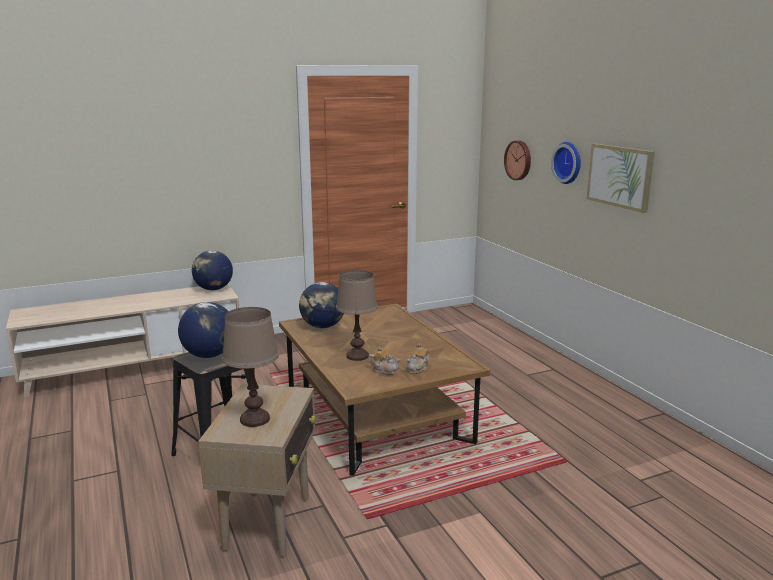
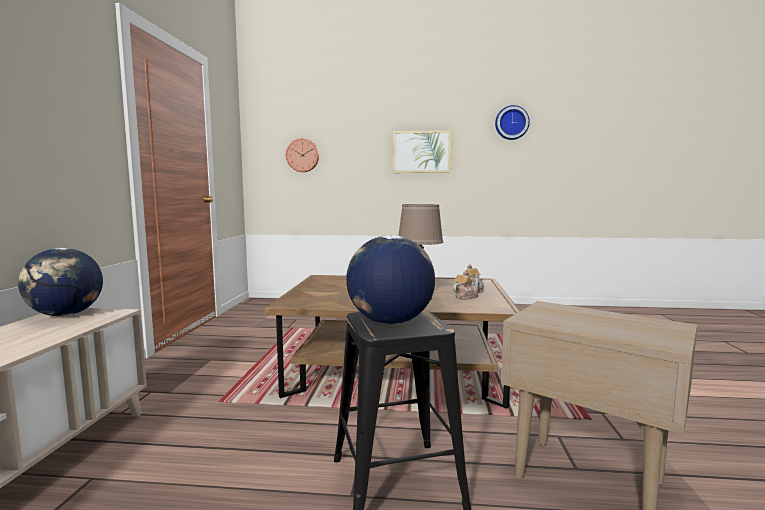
camera: 60 degrees left, 10 degrees down
brown table lamp [222,307,279,427] -> none
globe [299,282,344,328] -> none
wall clock [551,142,581,184] -> wall clock moved to [495,105,530,140]

